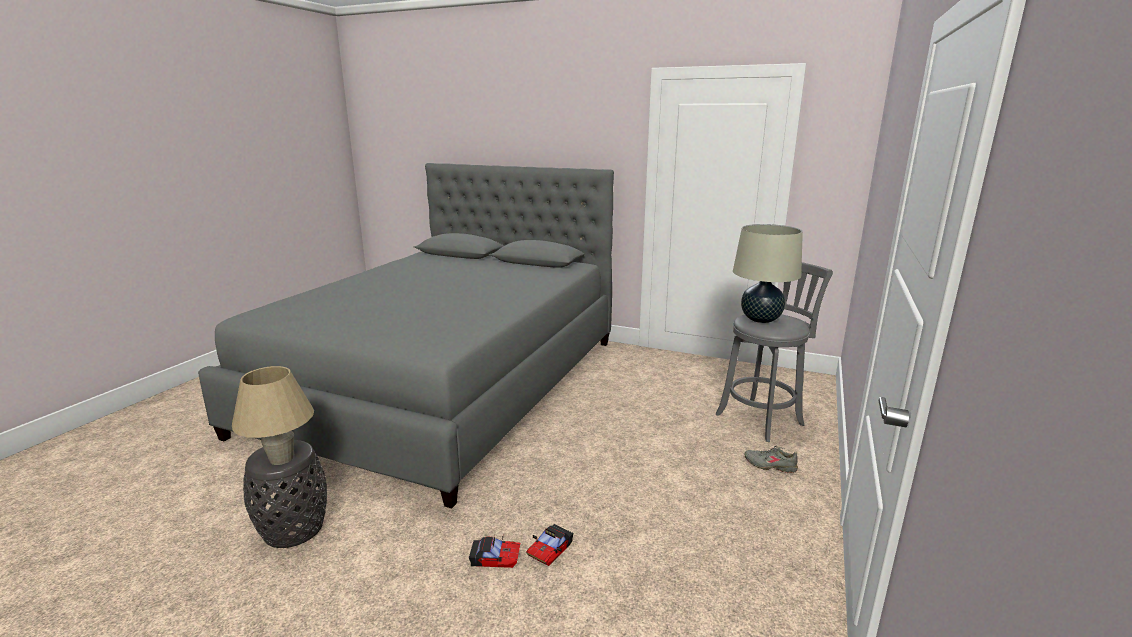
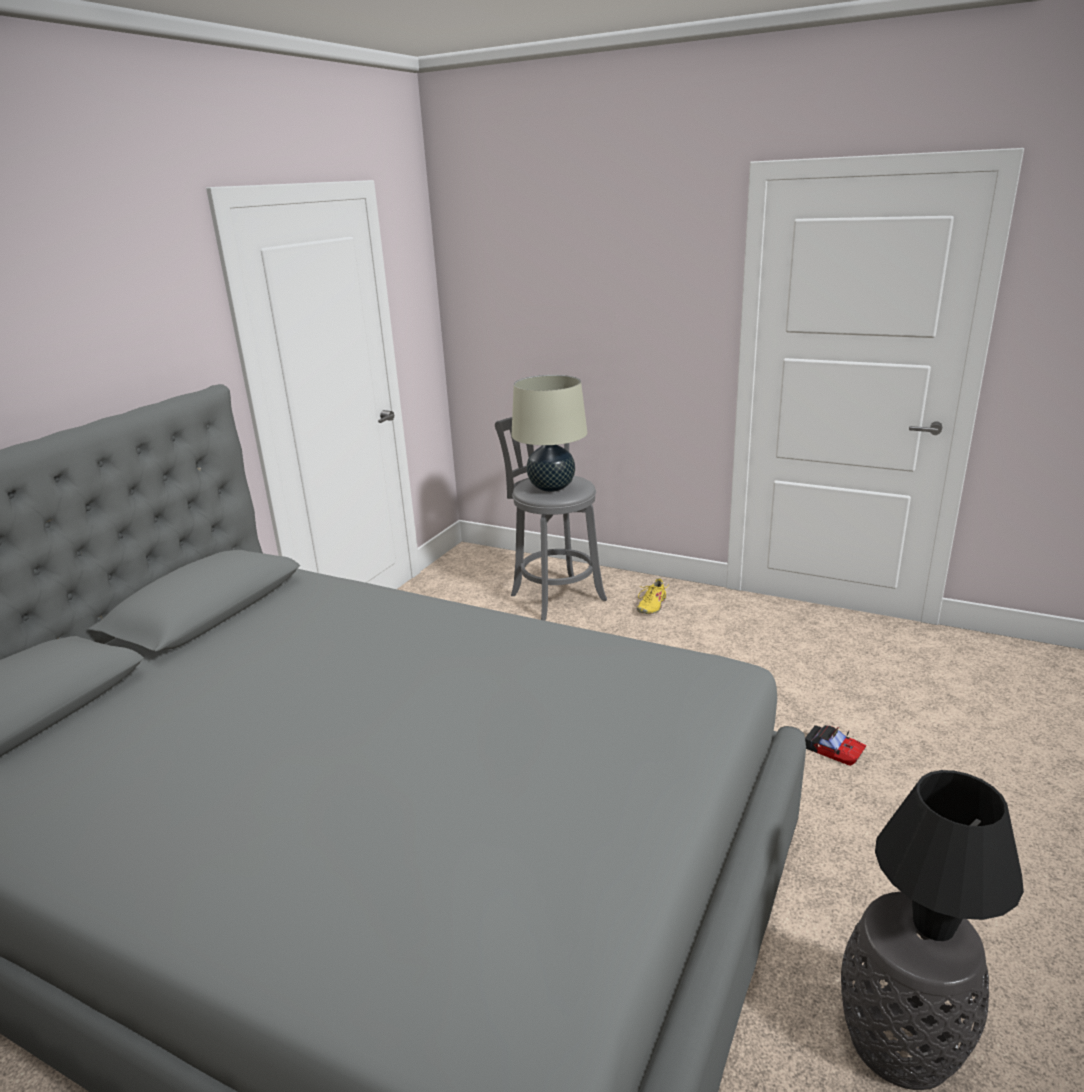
camera: 85 degrees left, 5 degrees up
beige table lamp [232,366,314,465] -> black table lamp [875,770,1024,941]
toy car [469,536,520,568] -> none
grey shoe [745,446,798,473] -> yellow shoe [637,578,668,614]

